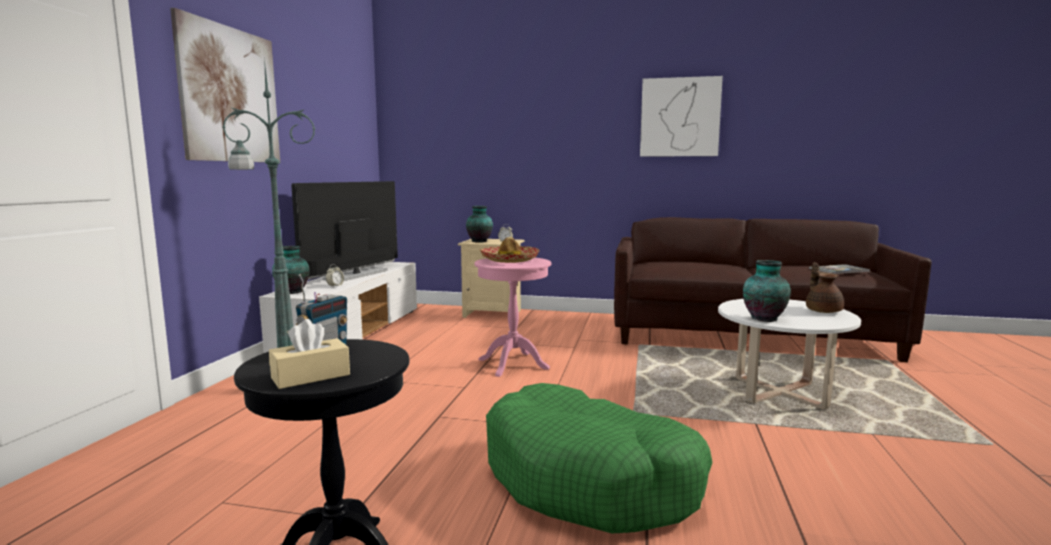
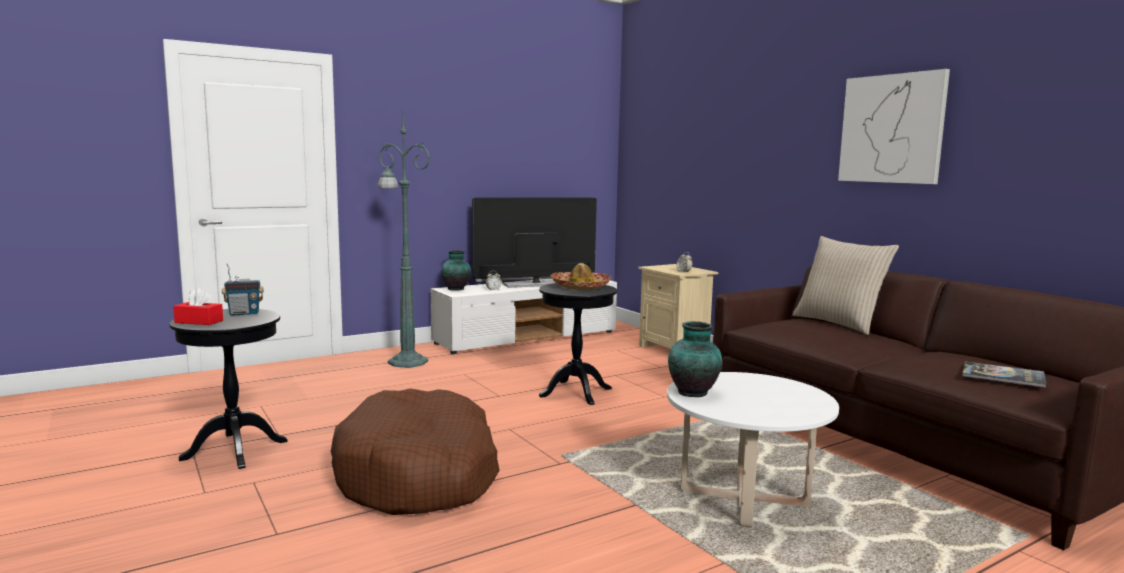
camera: 45 degrees right, 0 degrees up
picture [170,8,280,162] -> none
beige tissue box [269,319,350,389] -> red tissue box [173,288,223,325]
vase [466,206,493,242] -> none
pink side table [474,258,551,377] -> black side table [539,283,617,405]
green dog bed [486,383,713,533] -> brown dog bed [331,388,500,515]
brown teapot [806,262,844,313] -> none
none -> beige pillow [793,236,899,335]

